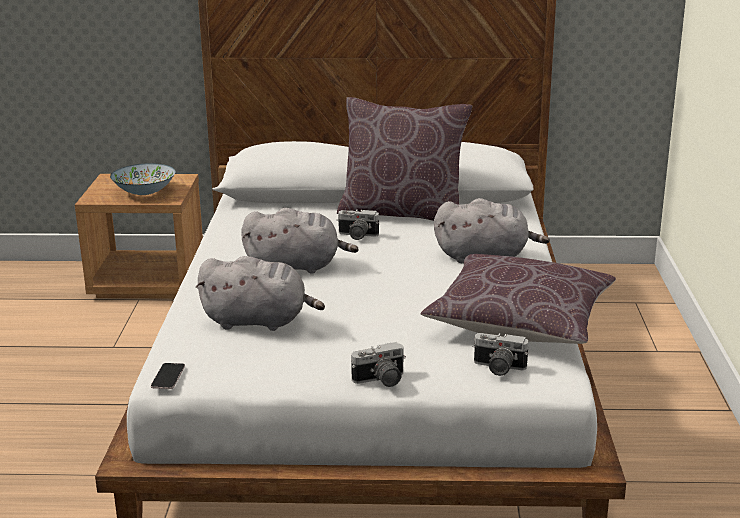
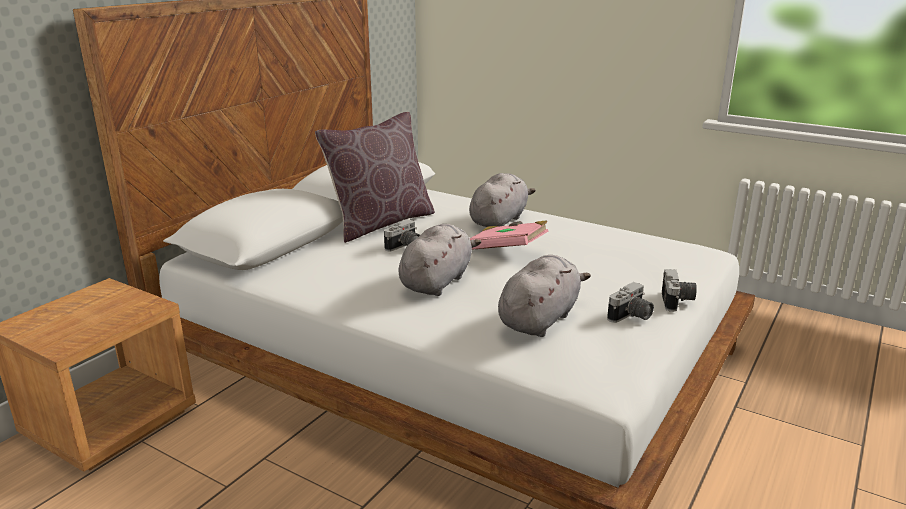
camera: 60 degrees left, 0 degrees up
bowl [110,163,176,195] -> none
phone [151,363,185,389] -> none
brown pillow [420,254,616,344] -> none
camera [472,333,529,376] -> camera moved to [607,282,654,323]
none -> pink book [470,220,548,250]

